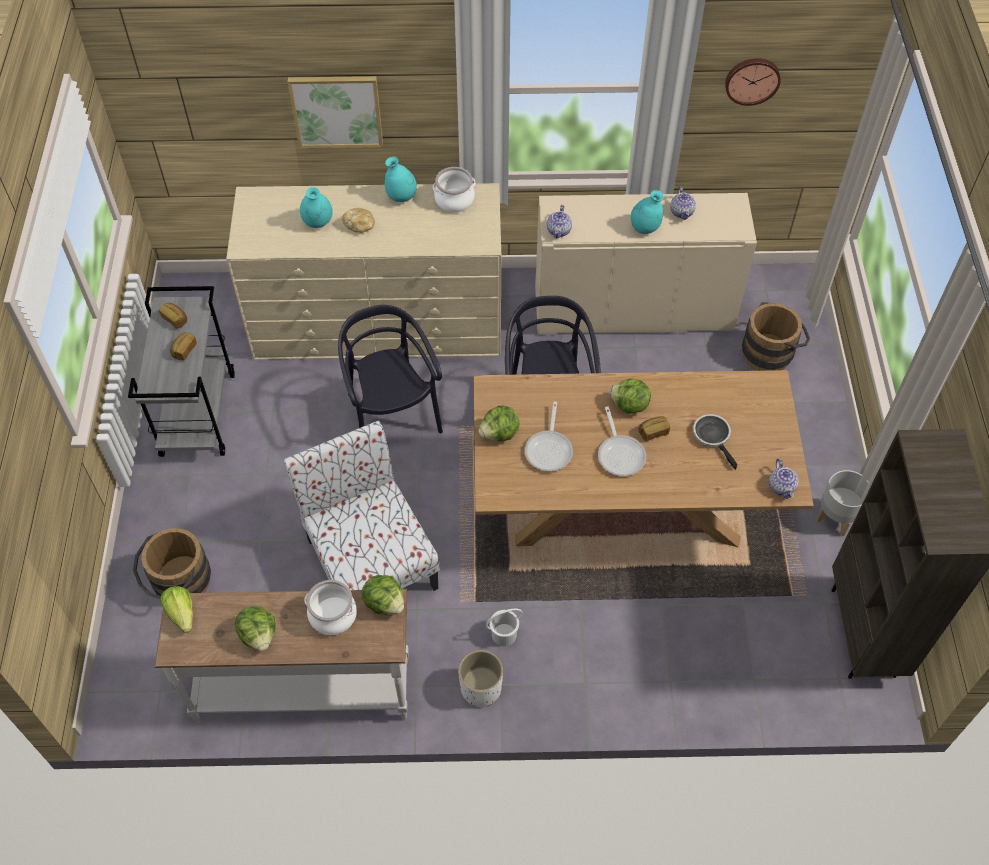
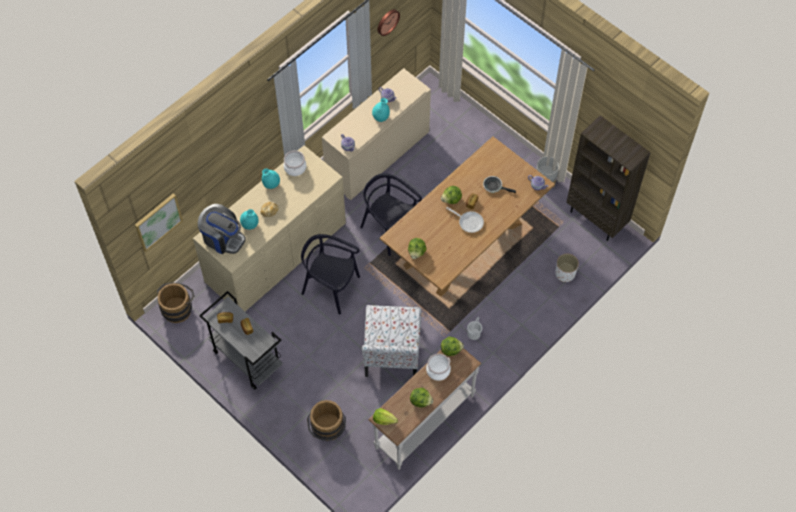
camera: 45 degrees left, 5 degrees up
chair [283,421,440,591] -> chair turned 105 degrees counterclockwise [362,305,422,377]
picture [288,76,383,148] -> picture moved to [135,193,183,252]
white planter [458,650,503,707] -> white planter moved to [555,254,579,282]
frying pan [525,401,573,471] -> none
brown bucket [742,302,810,371] -> brown bucket moved to [157,282,195,323]
none -> coffee machine [198,204,246,254]

